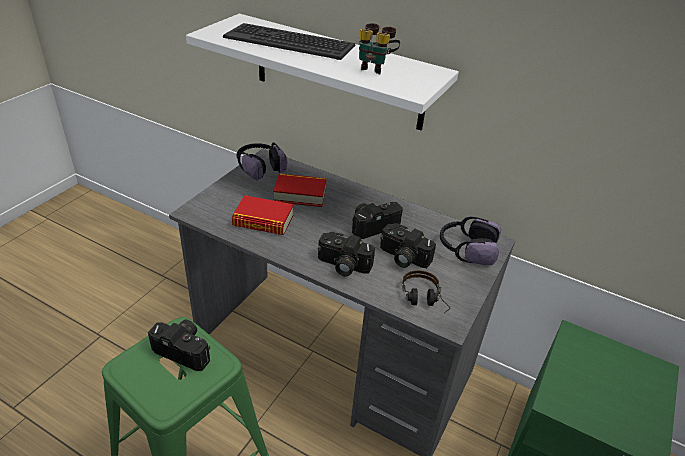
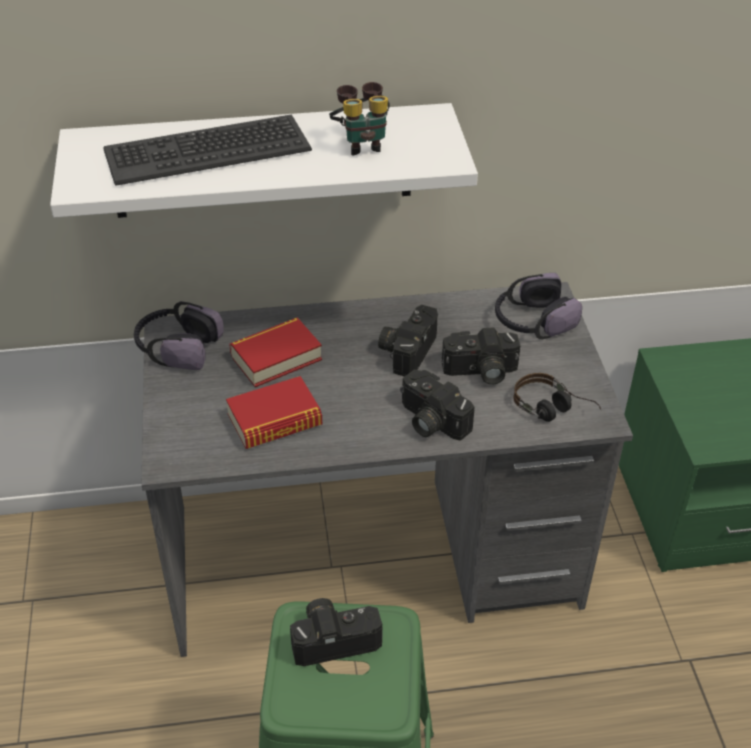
camera: 35 degrees left, 5 degrees up
camera [318,232,375,276] -> camera turned 60 degrees clockwise [400,369,474,441]

